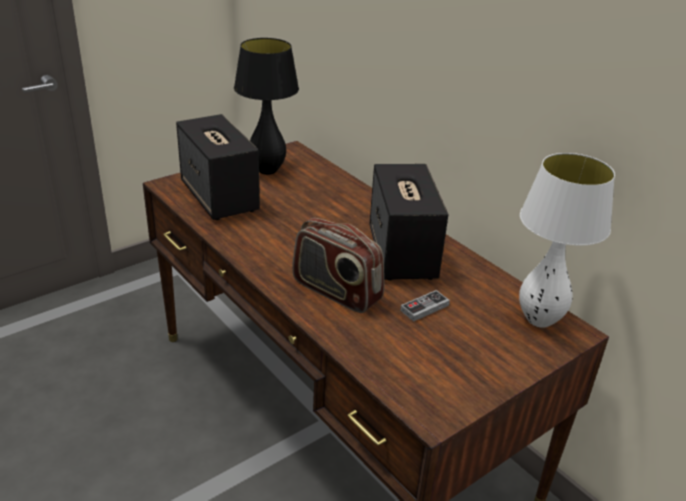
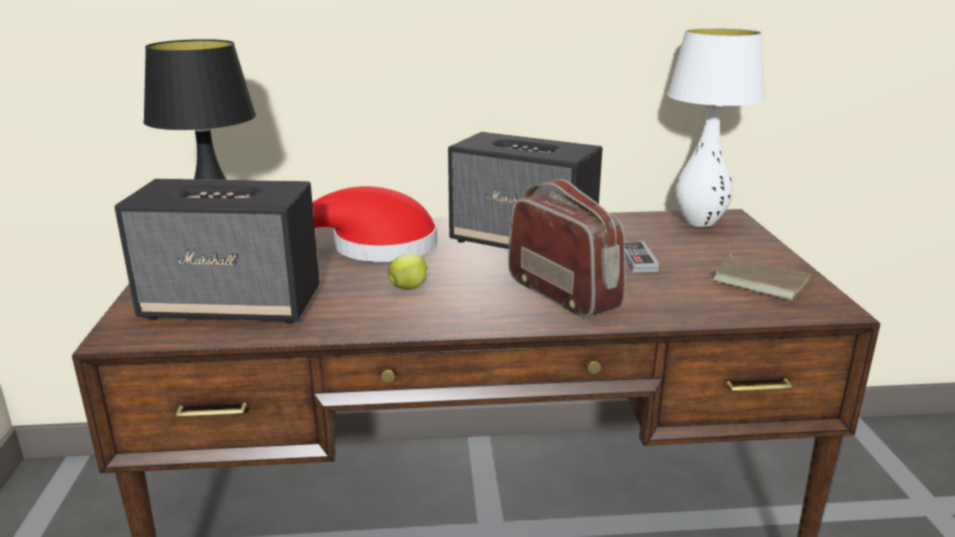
camera: 55 degrees left, 10 degrees down
radio [292,218,384,313] -> radio turned 105 degrees counterclockwise [508,179,625,318]
none -> red hat [312,186,437,262]
none -> apple [388,253,428,290]
none -> brown book [711,251,812,301]

